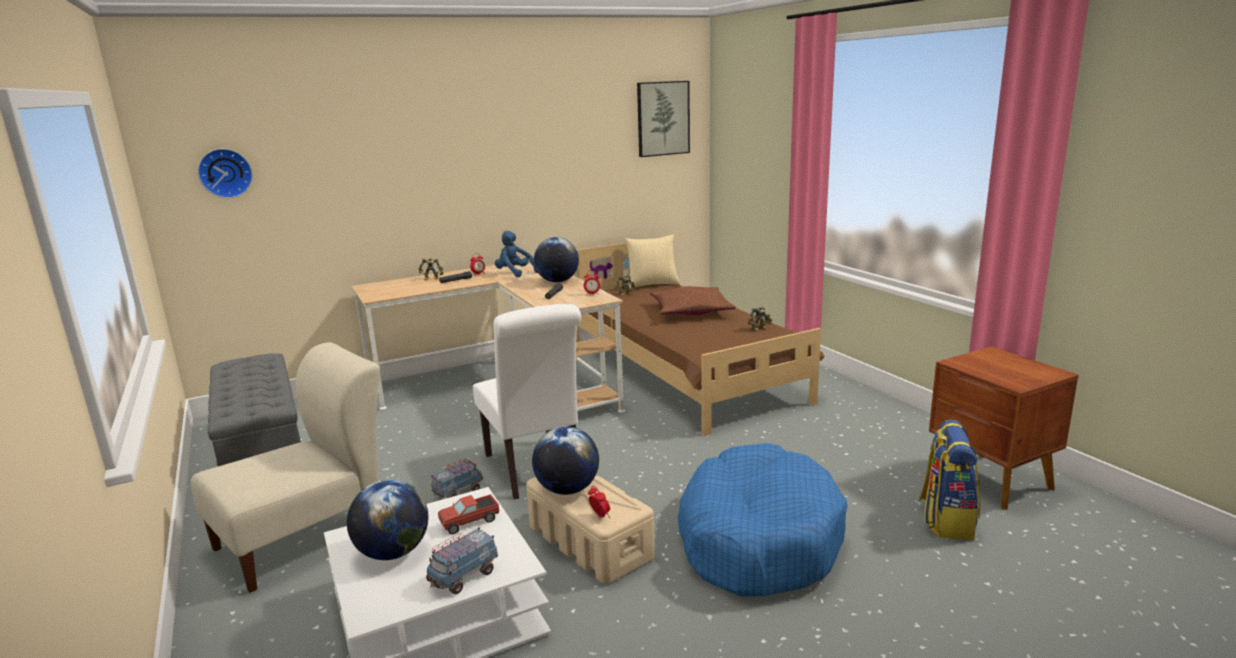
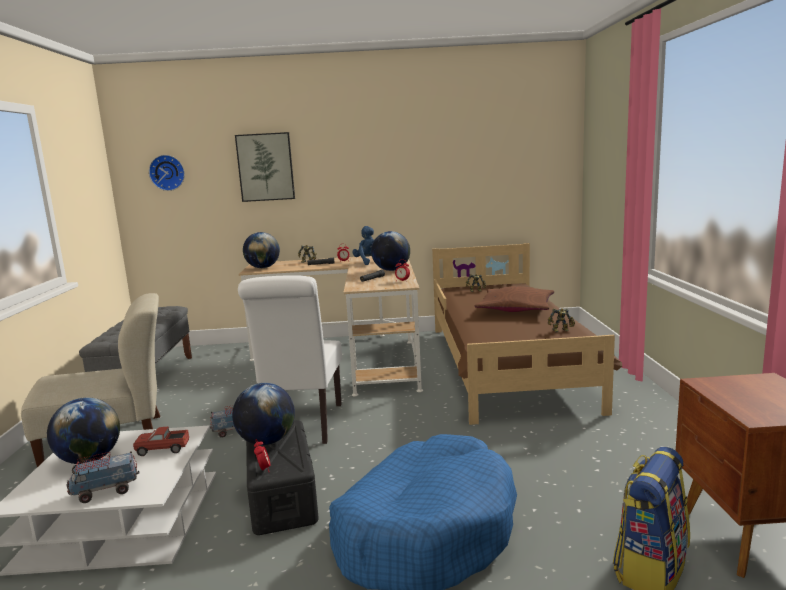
camera: 25 degrees right, 5 degrees down
beige storage box [526,476,655,584] -> black storage box [246,420,319,535]
pillow [625,234,680,289] -> none
picture [637,81,690,157] -> picture moved to [235,132,295,202]
none -> globe [243,232,280,268]

